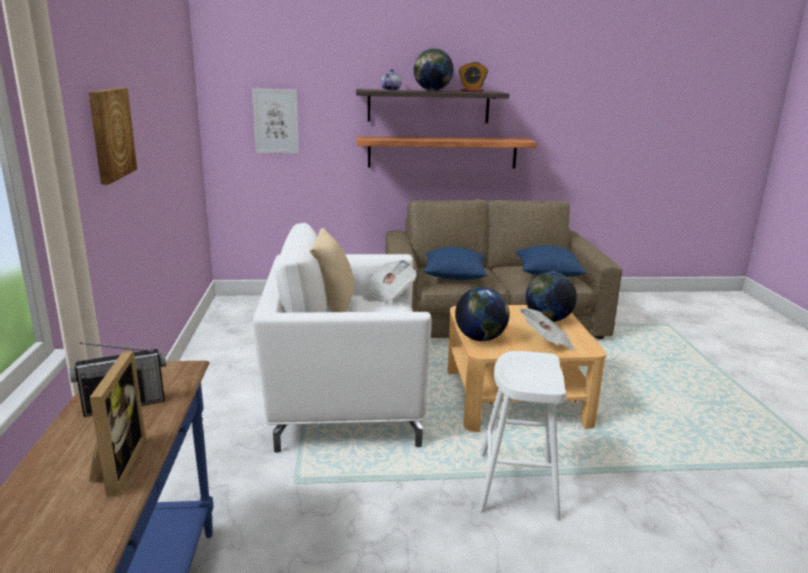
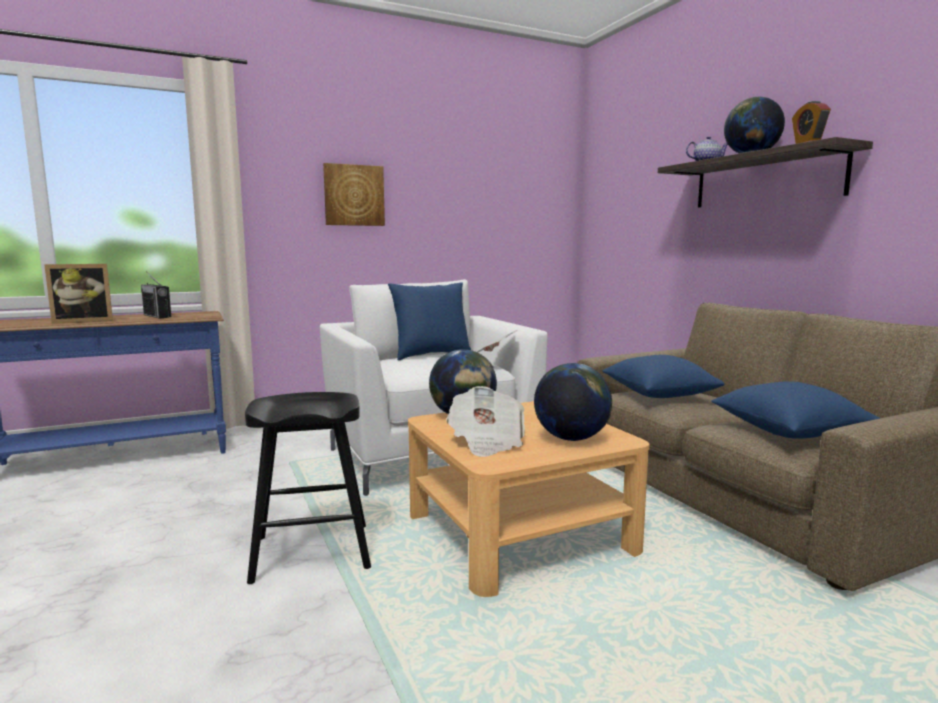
camera: 70 degrees right, 10 degrees down
picture [252,89,299,153] -> none
beige pillow [310,228,355,312] -> blue pillow [388,283,471,360]
shelf [357,136,537,169] -> none
white stool [479,351,567,520] -> black stool [245,392,371,584]

